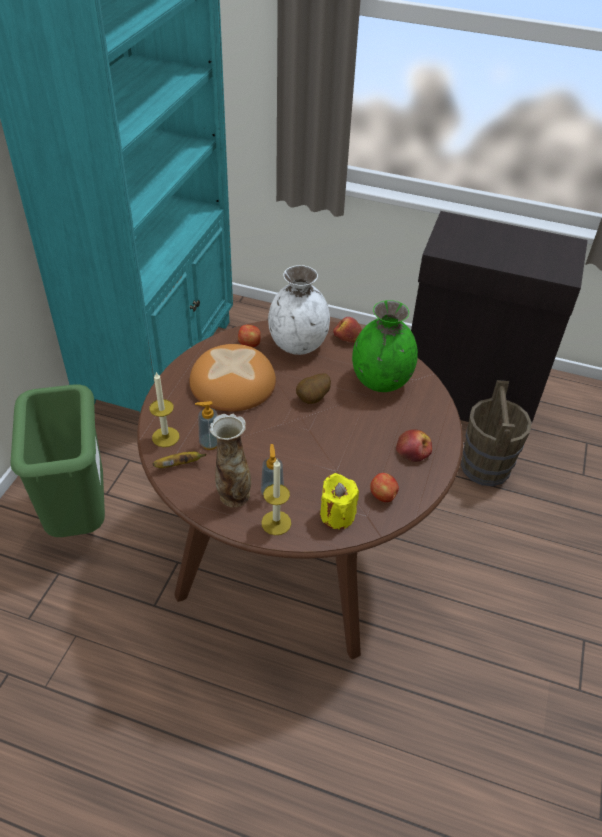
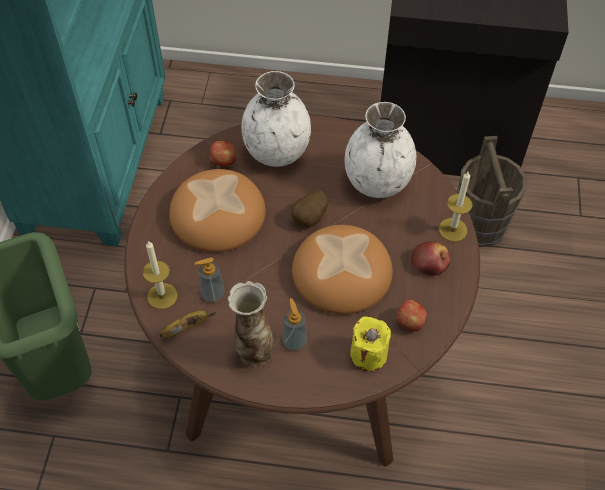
camera: 10 degrees left, 10 degrees up
candle [261,460,291,535] -> candle moved to [439,172,472,242]
apple [333,317,362,343] -> none
green vase [352,300,418,392] -> white vase [344,102,416,198]
none -> bread [292,225,393,314]

